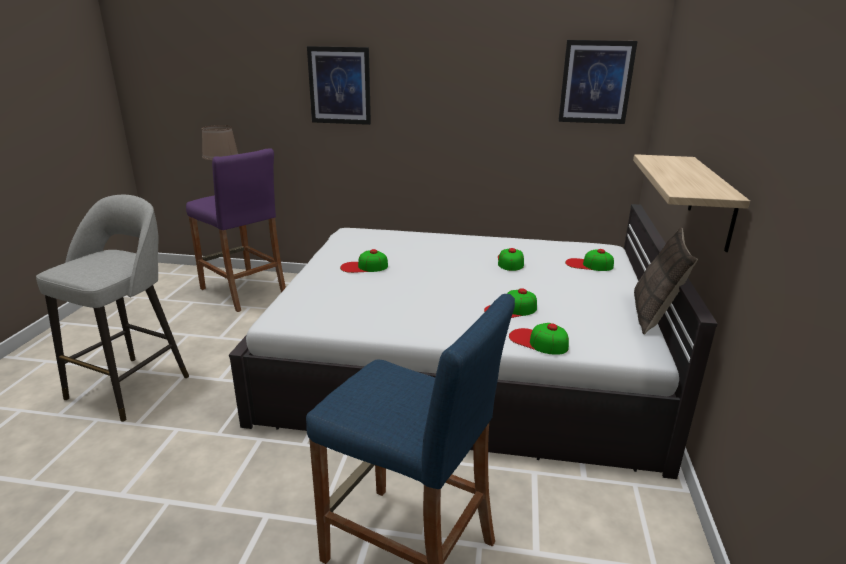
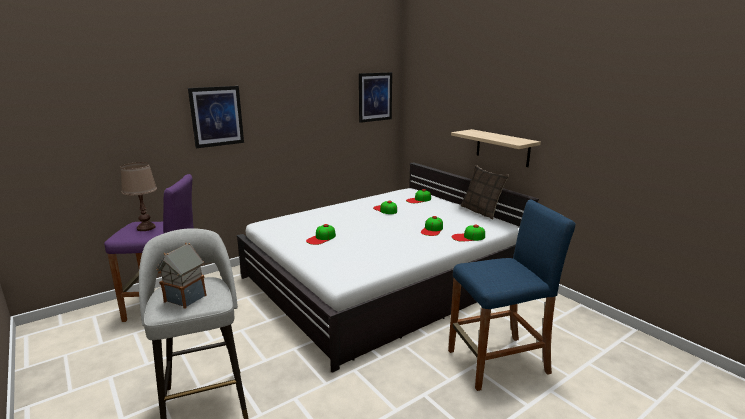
camera: 45 degrees left, 5 degrees down
none -> toy house [156,243,207,309]

